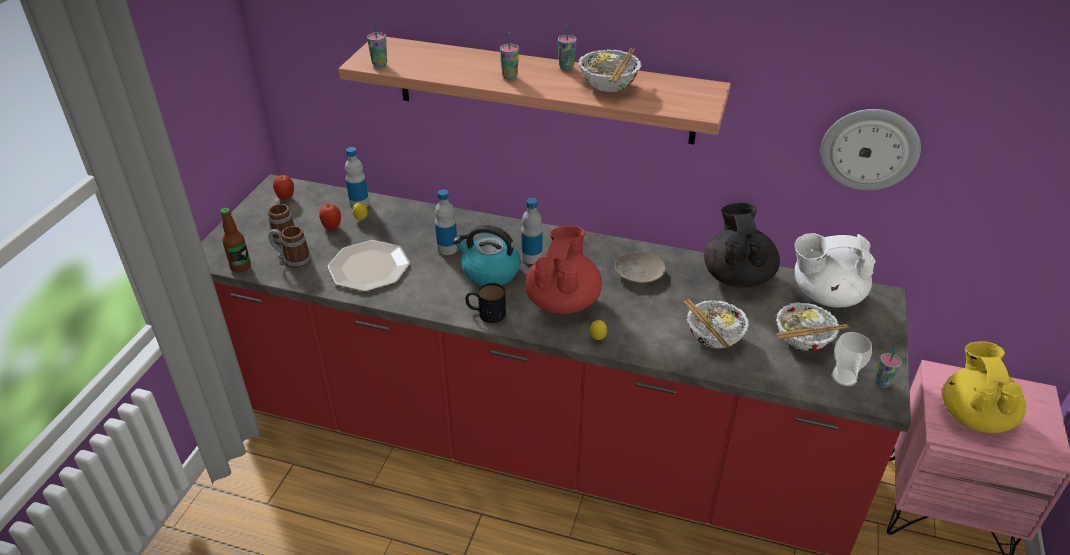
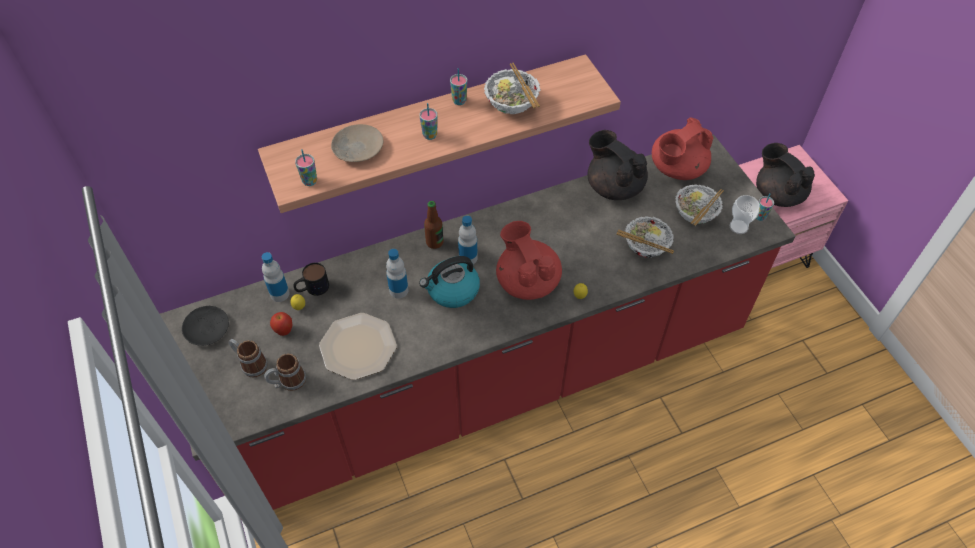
camera: 40 degrees left, 15 degrees up
bottle [220,208,251,273] -> bottle moved to [424,201,444,249]
apple [273,175,294,200] -> black plate [182,306,229,346]
mug [466,283,506,323] -> mug moved to [293,263,329,296]
beige plate [615,252,666,283] -> beige plate moved to [331,124,383,162]
white teapot [794,233,876,308] -> red teapot [652,118,714,180]
wall clock [820,109,921,190] -> none
yellow teapot [942,341,1026,433] -> black teapot [756,143,815,207]

